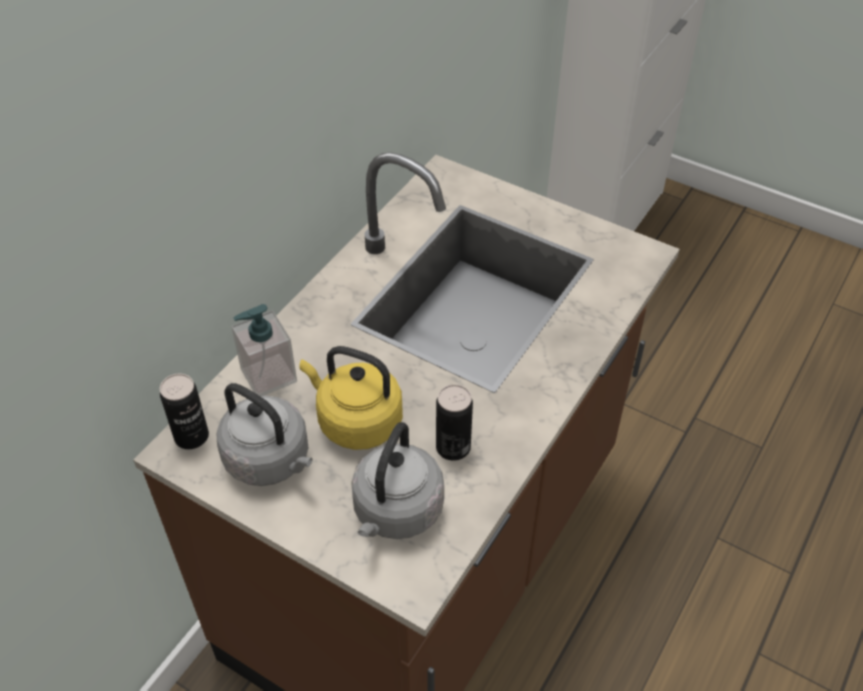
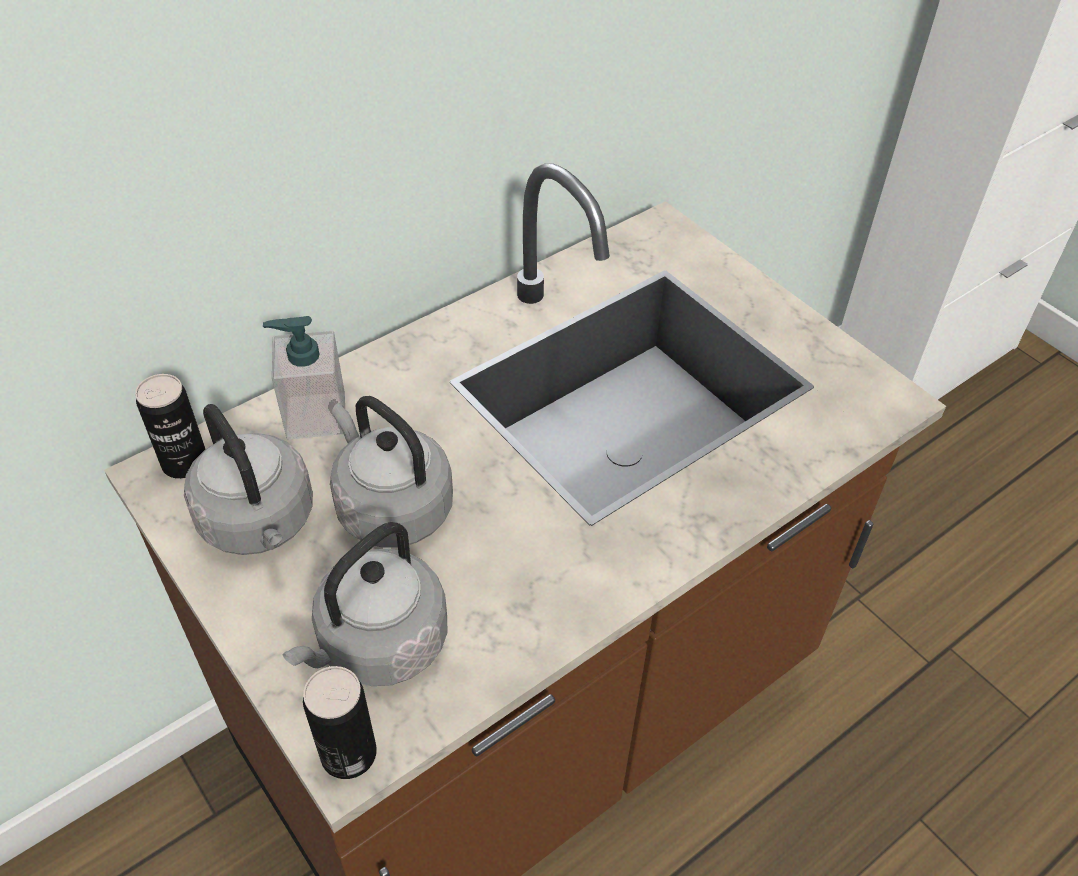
camera: 20 degrees right, 0 degrees up
yellow kettle [300,346,403,450] -> grey kettle [330,396,453,547]
can [436,384,473,461] -> can moved to [303,666,377,779]

